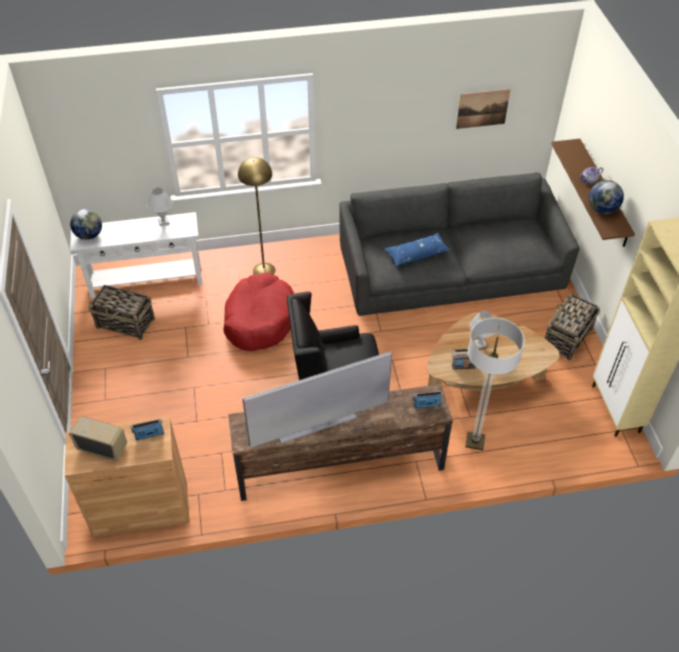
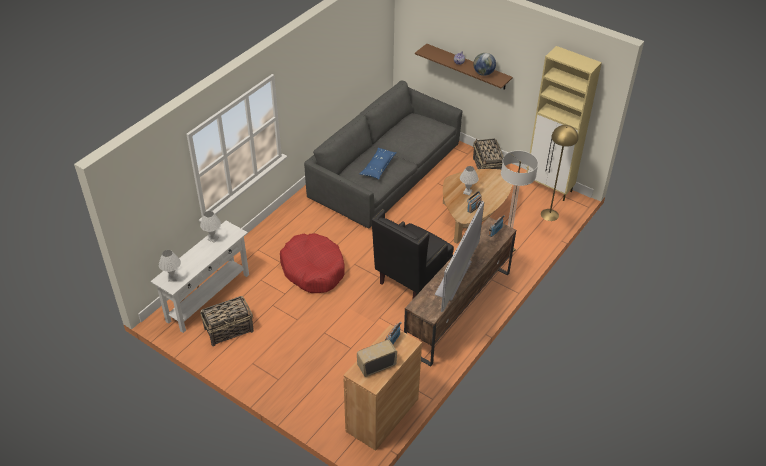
camera: 45 degrees left, 5 degrees down
globe [70,209,102,240] -> white table lamp [159,250,181,282]
yellow floor lamp [238,157,276,275] -> yellow floor lamp moved to [541,125,578,221]
picture [456,89,511,129] -> none

